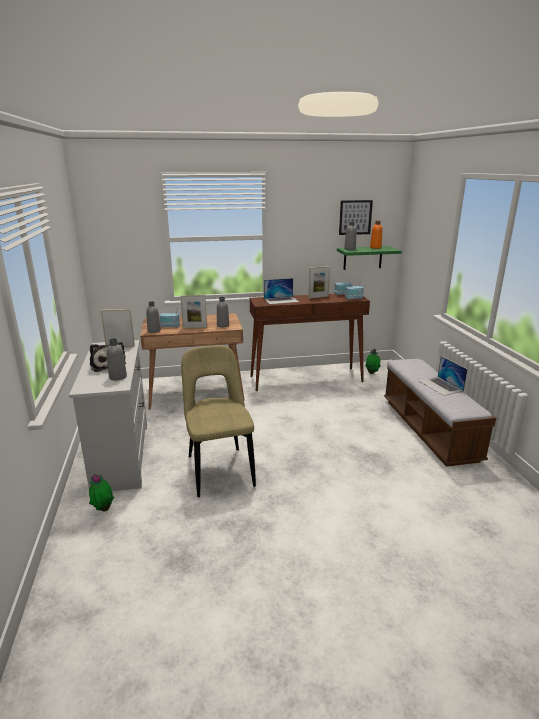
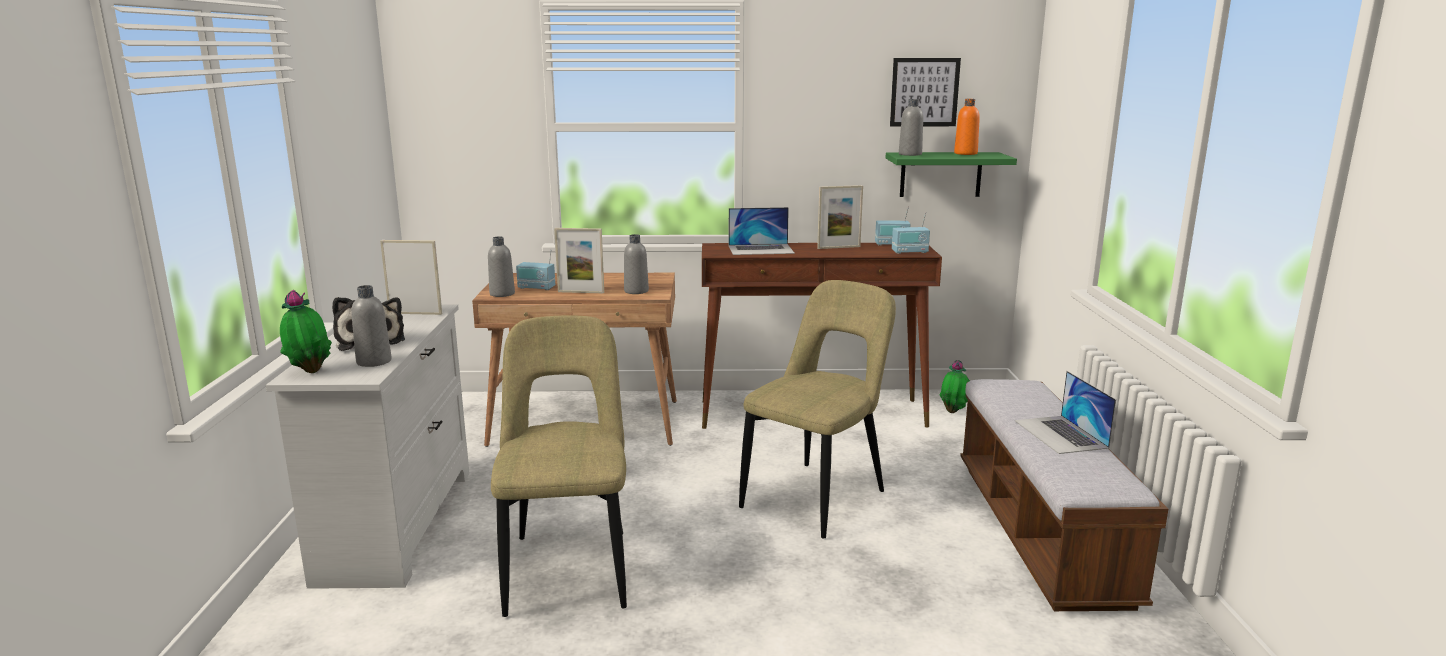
camera: 10 degrees right, 5 degrees down
potted plant [89,474,114,511] -> potted plant moved to [280,290,332,373]
none -> beige chair [739,280,896,538]

